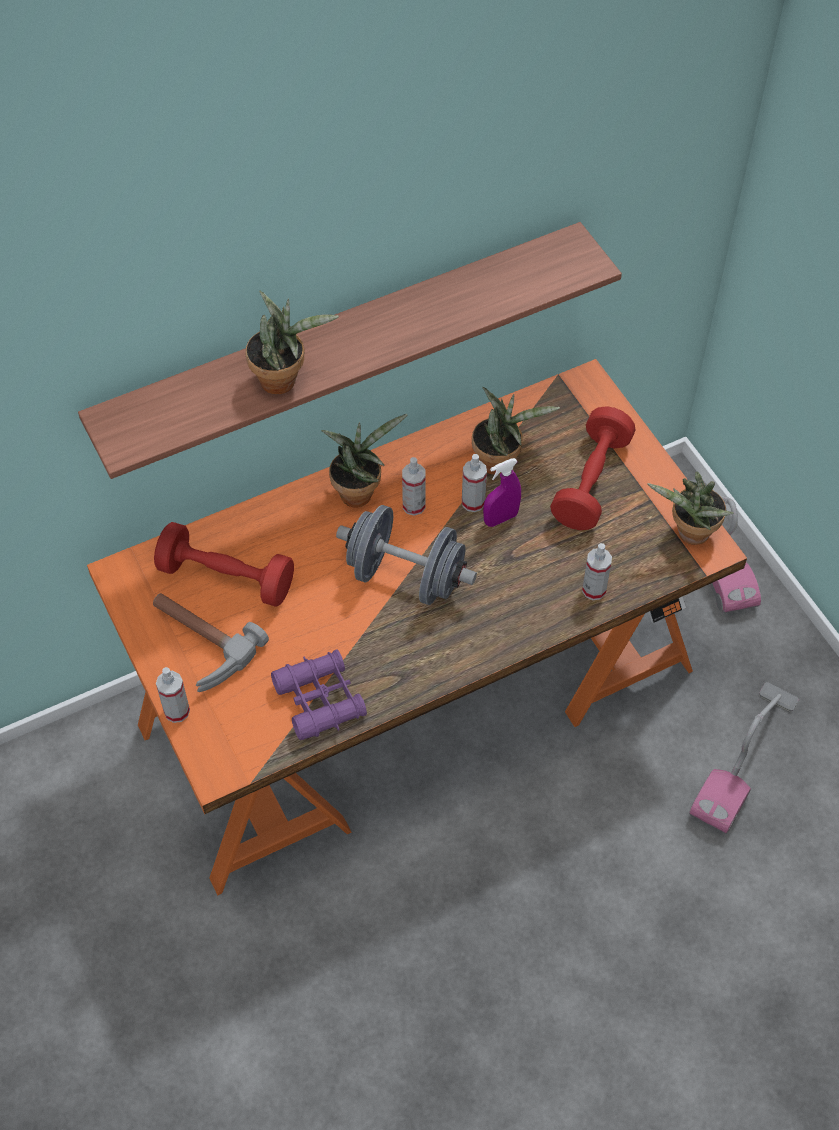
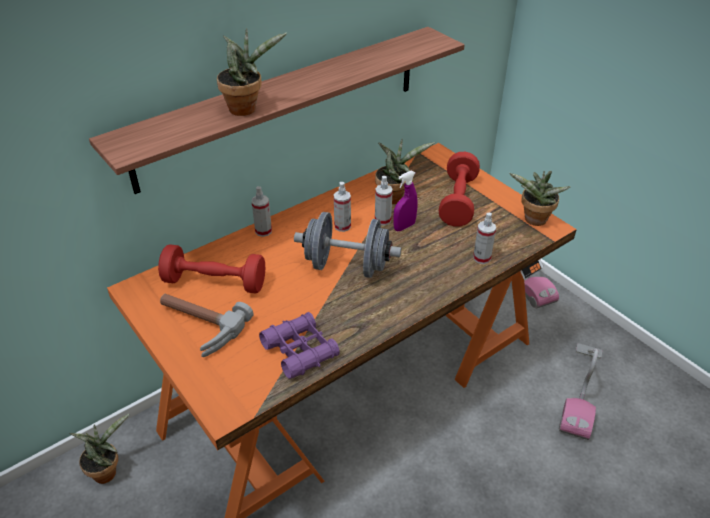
camera: 10 degrees left, 15 degrees down
spray bottle [156,667,190,723] -> spray bottle moved to [252,186,272,237]
potted plant [321,414,408,508] -> potted plant moved to [69,414,129,484]

